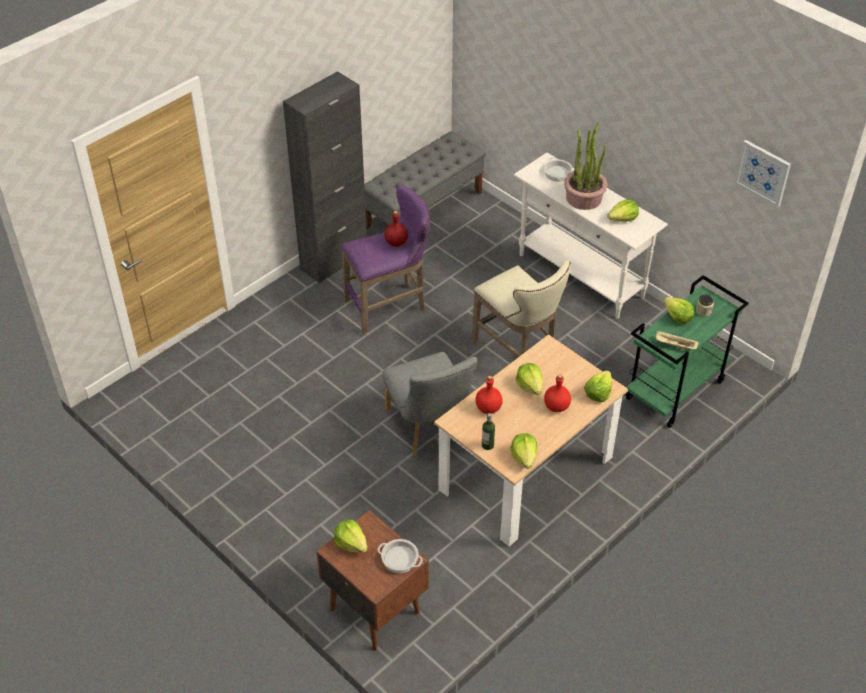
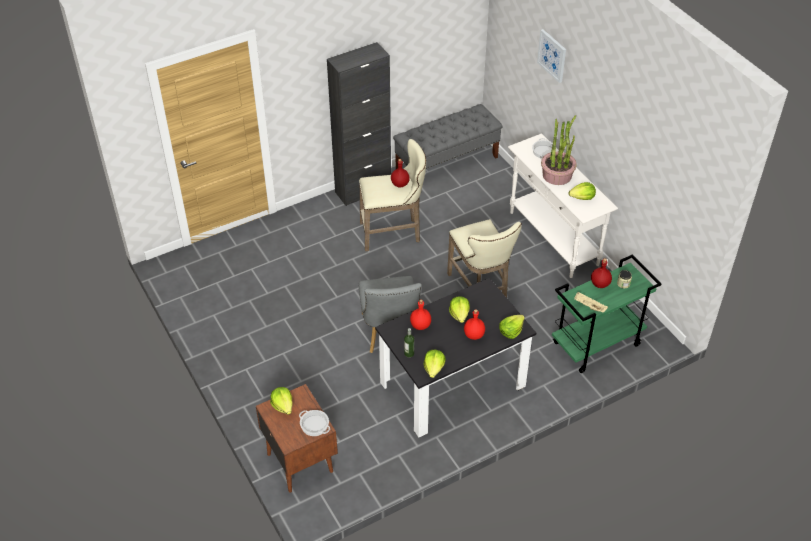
camera: 15 degrees right, 0 degrees up
purple stool [341,184,430,334] -> beige stool [359,139,426,251]
beige dining table [434,334,628,546] -> black dining table [375,278,536,437]
lettuce [664,297,694,324] -> red bottle [591,258,612,288]
picture [735,140,791,207] -> picture moved to [537,29,566,83]

